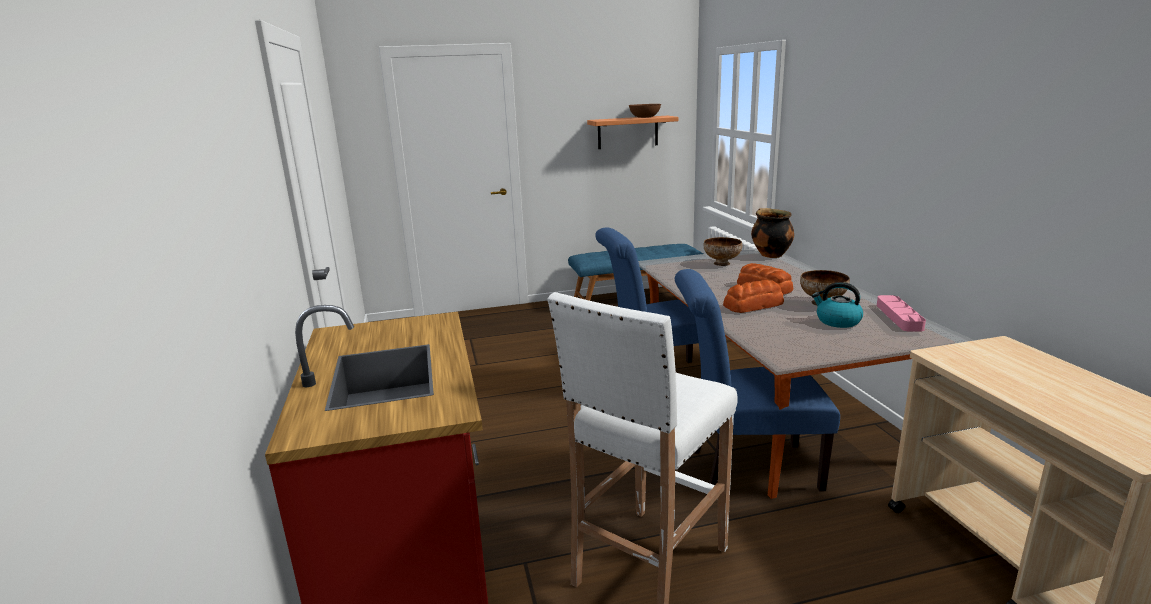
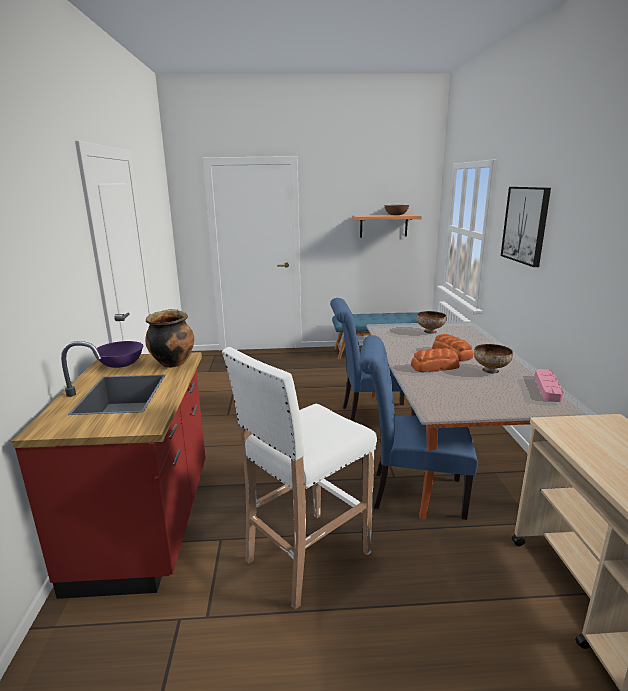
camera: 10 degrees right, 0 degrees up
cooking pot [751,208,794,258] -> cooking pot moved to [145,309,194,368]
kettle [812,282,863,328] -> none
none -> purple bowl [93,341,143,368]
none -> picture [501,187,551,267]

